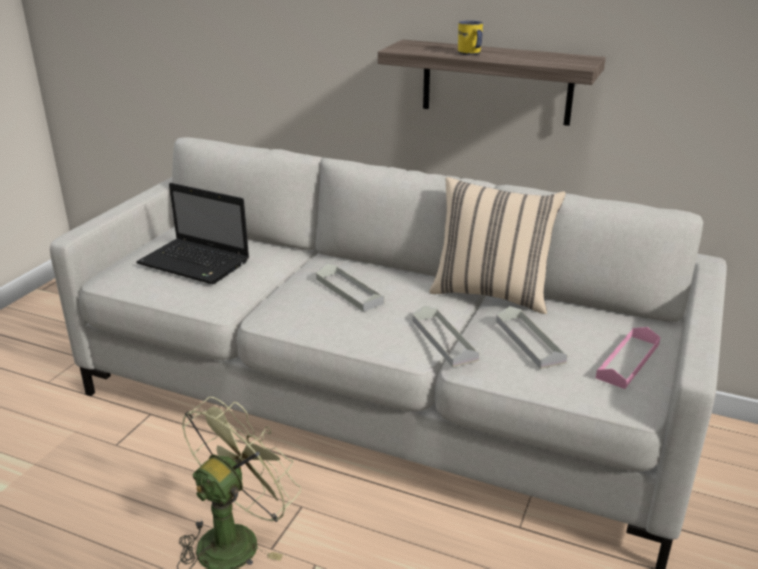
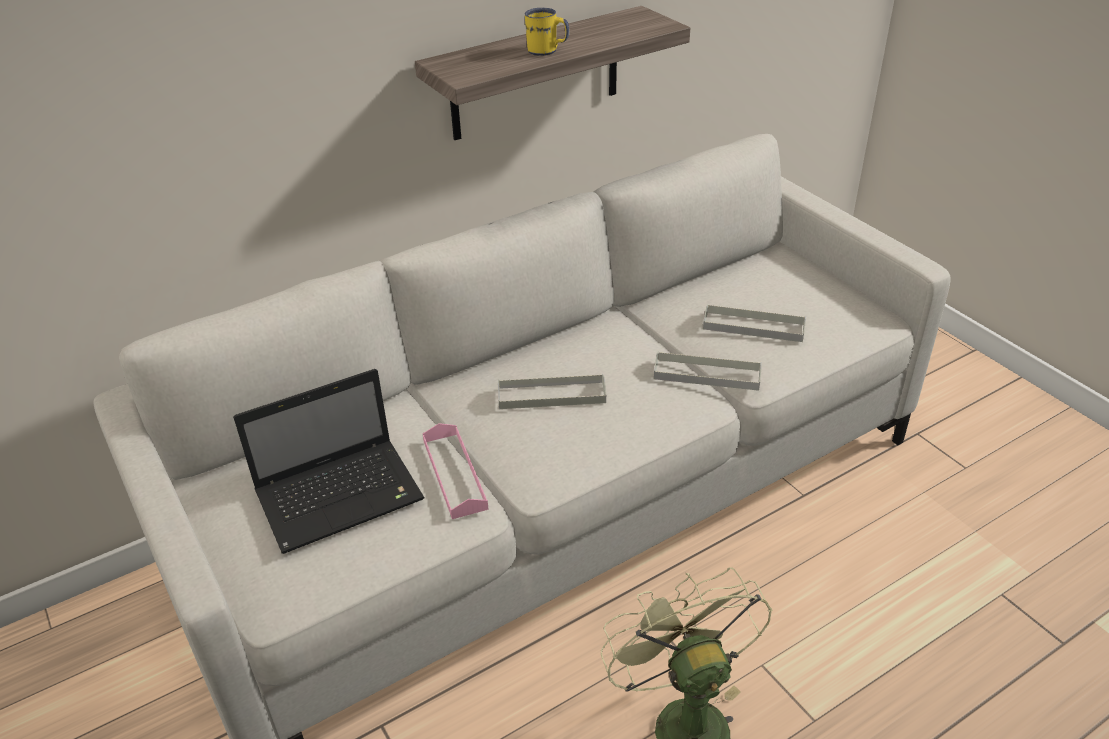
camera: 55 degrees left, 10 degrees up
beige pillow [429,177,566,314] -> none
pink tray [596,327,661,389] -> pink tray moved to [423,423,489,519]

